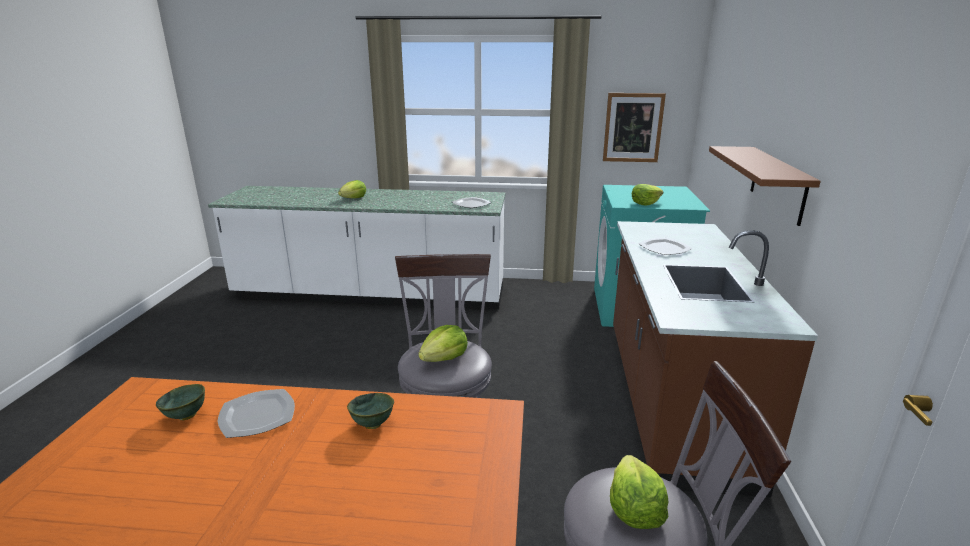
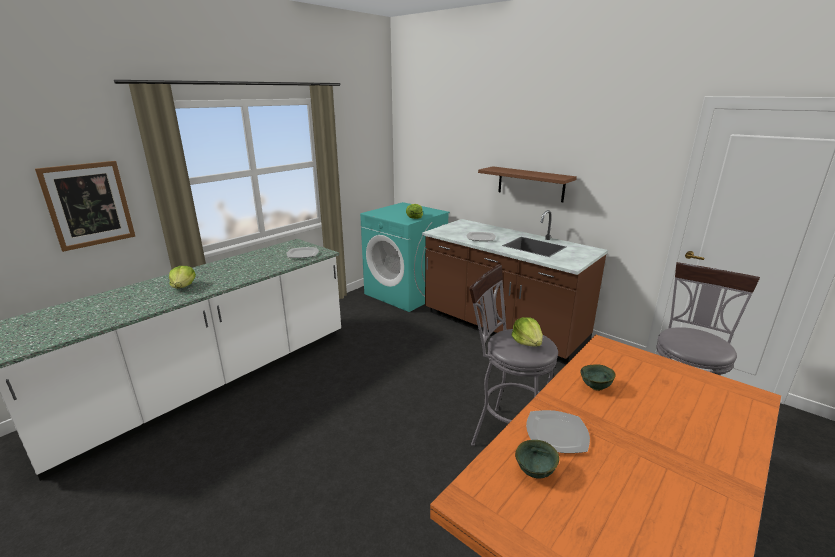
camera: 55 degrees left, 0 degrees up
picture [603,93,666,162] -> picture moved to [35,161,135,252]
lettuce [610,455,669,529] -> none

